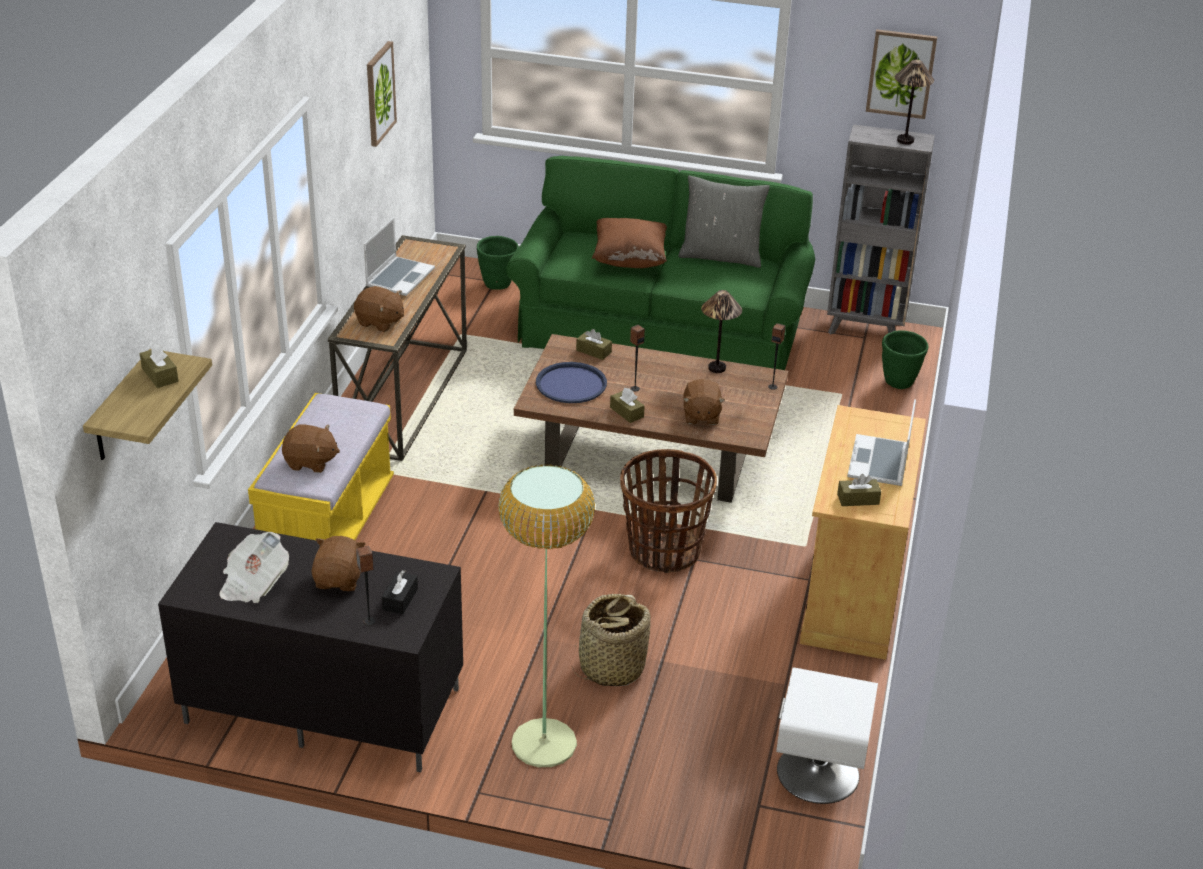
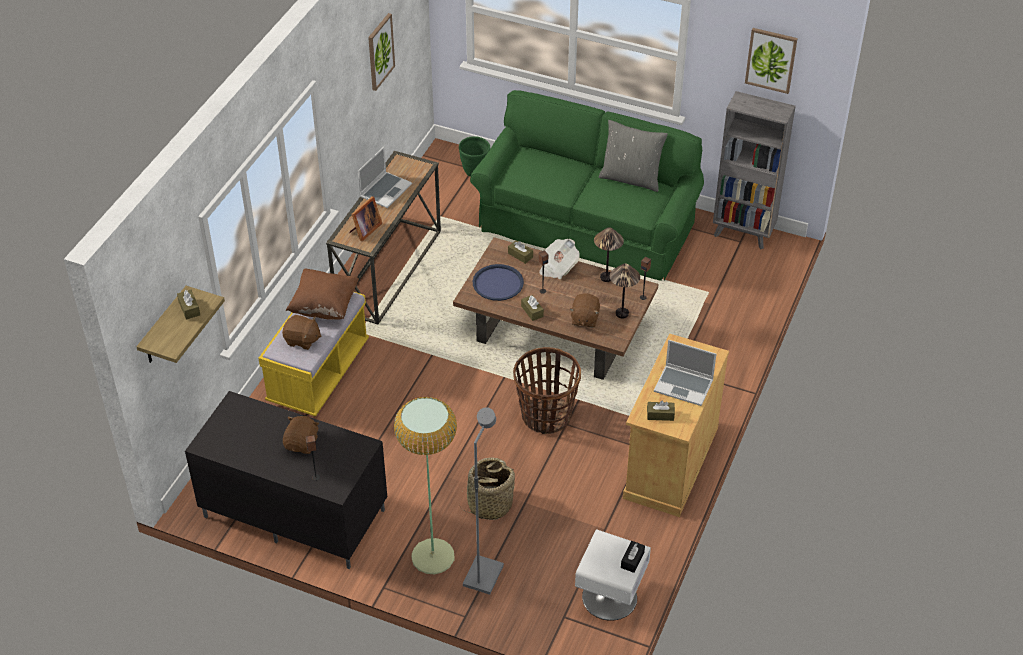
camera: 10 degrees right, 10 degrees up
newspaper [219,532,289,603] -> newspaper moved to [539,239,580,279]
brown plush toy [354,286,404,332] -> picture frame [349,196,382,241]
black tissue box [382,570,418,615] -> black tissue box moved to [621,541,645,573]
brown pillow [592,218,667,268] -> brown pillow moved to [286,269,359,320]
laptop [847,399,916,486] -> laptop turned 90 degrees counterclockwise [654,340,716,406]
green planter [882,330,928,389] -> none
table lamp [895,60,934,145] -> table lamp moved to [610,263,640,319]
none -> grey floor lamp [463,407,504,595]

